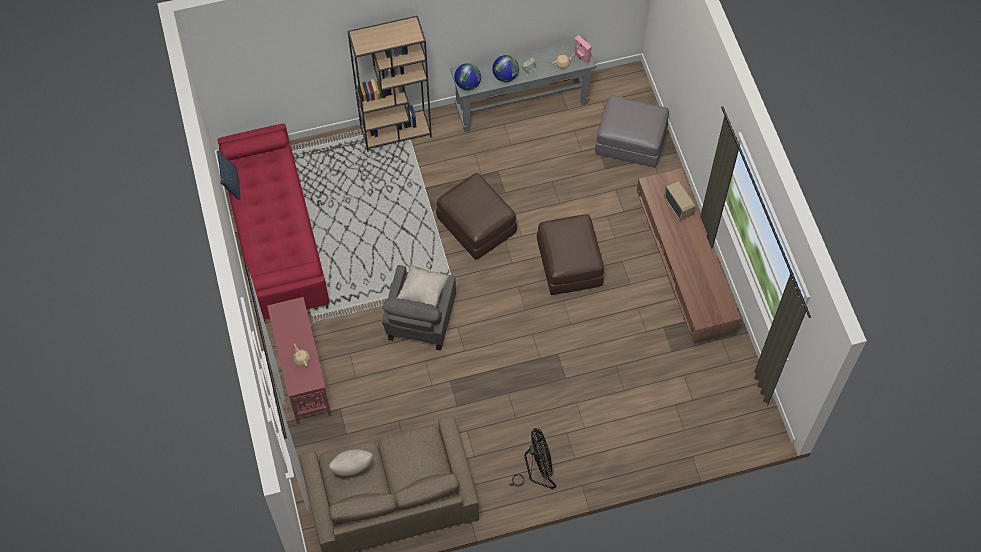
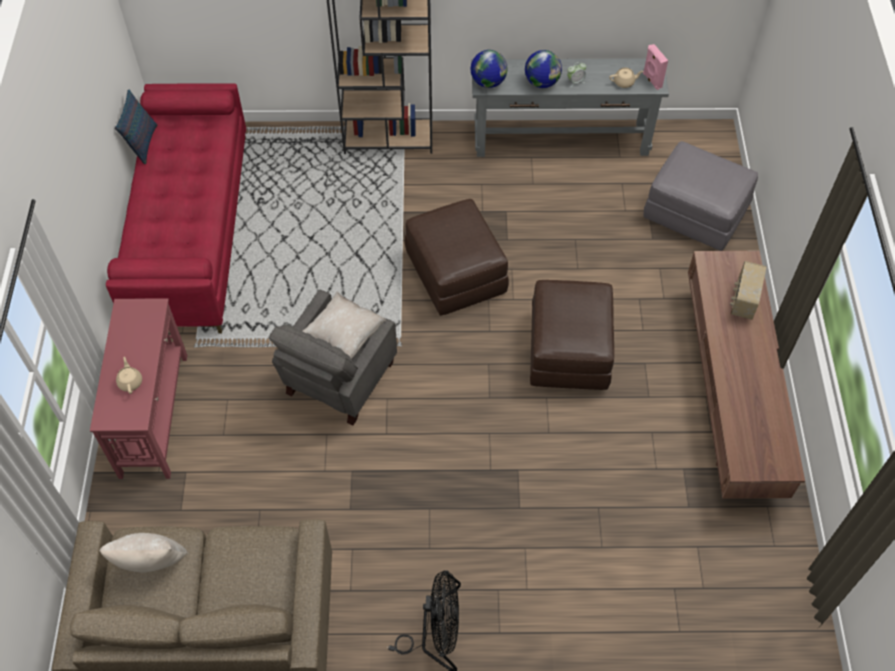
camera: 15 degrees right, 5 degrees down
radio [664,181,695,221] -> radio turned 150 degrees counterclockwise [730,261,766,320]

